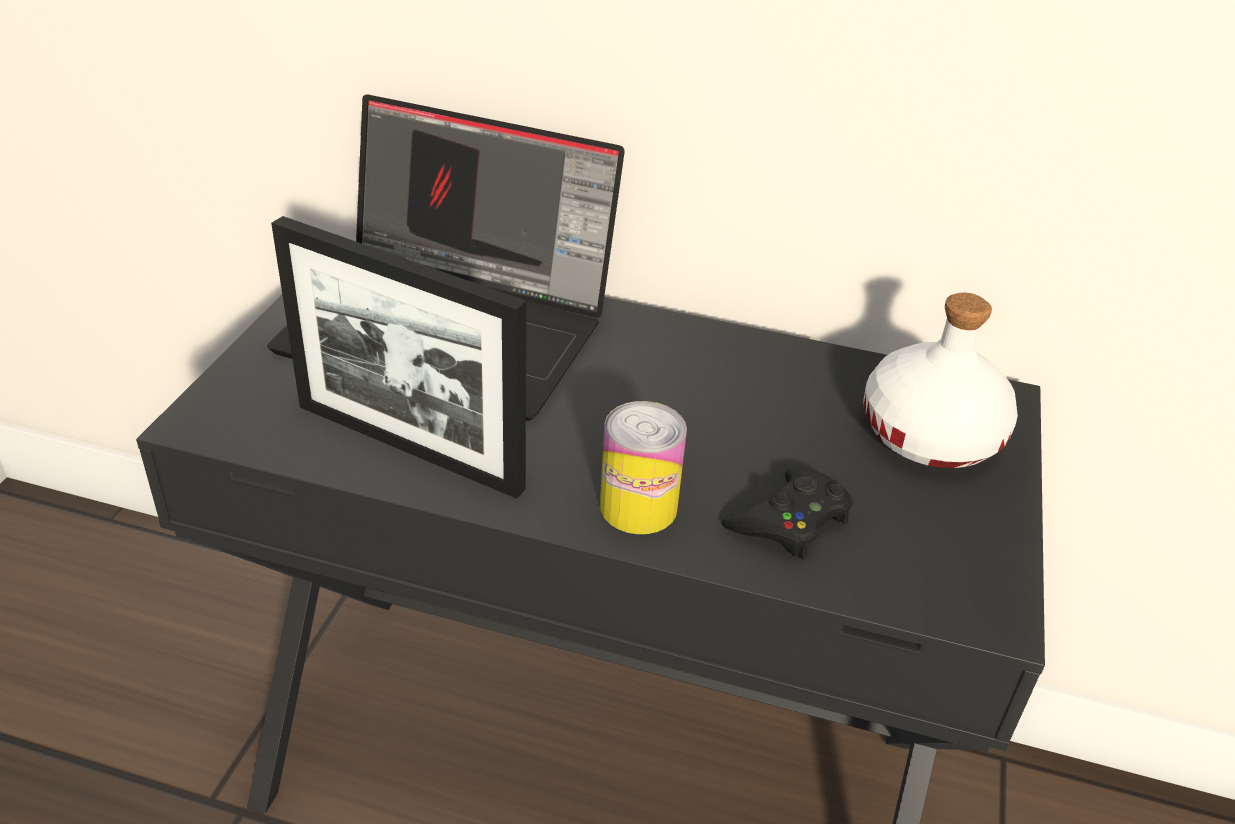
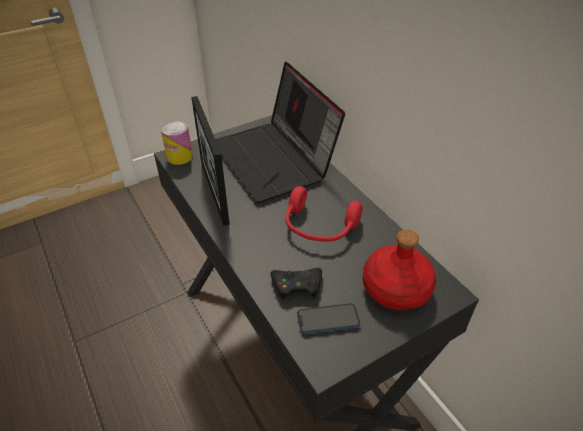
camera: 45 degrees right, 5 degrees up
can [600,401,687,534] -> can moved to [161,121,193,165]
white bottle [863,293,1018,468] -> red bottle [363,230,436,311]
none -> red headphones [285,186,363,242]
none -> phone [297,303,360,334]

